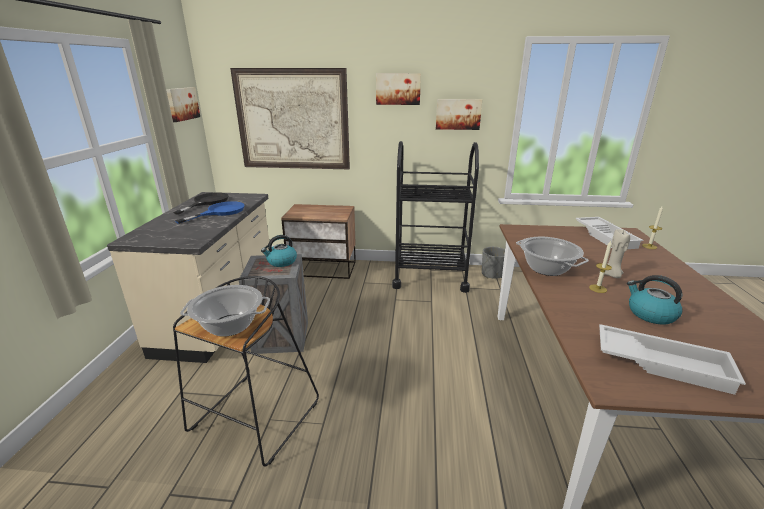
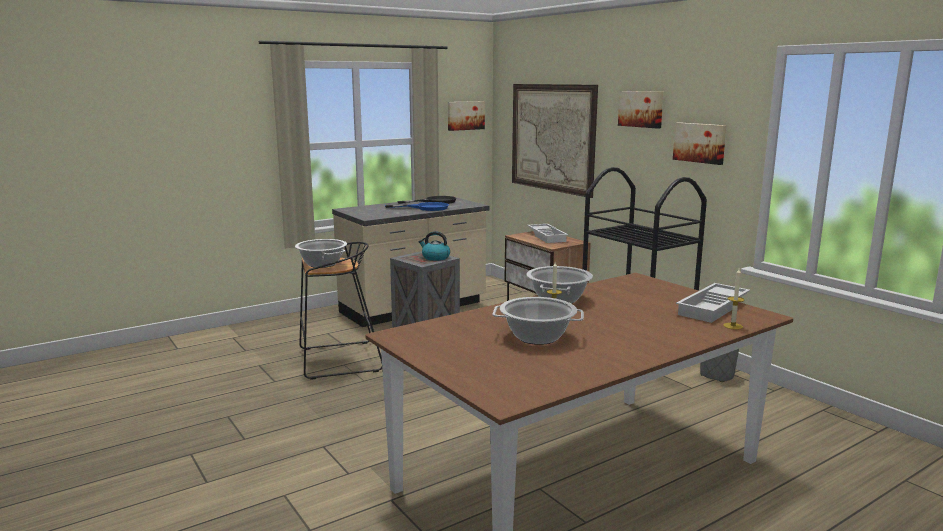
camera: 50 degrees right, 10 degrees down
white tray [599,324,746,395] -> white tray moved to [527,224,568,243]
beige candle [604,229,630,278] -> none
kettle [627,275,683,325] -> cooking pot [493,297,584,345]

